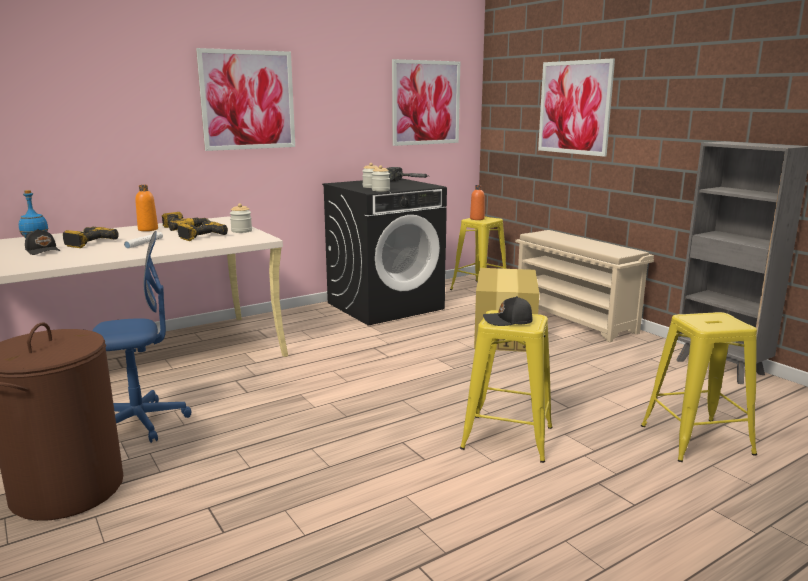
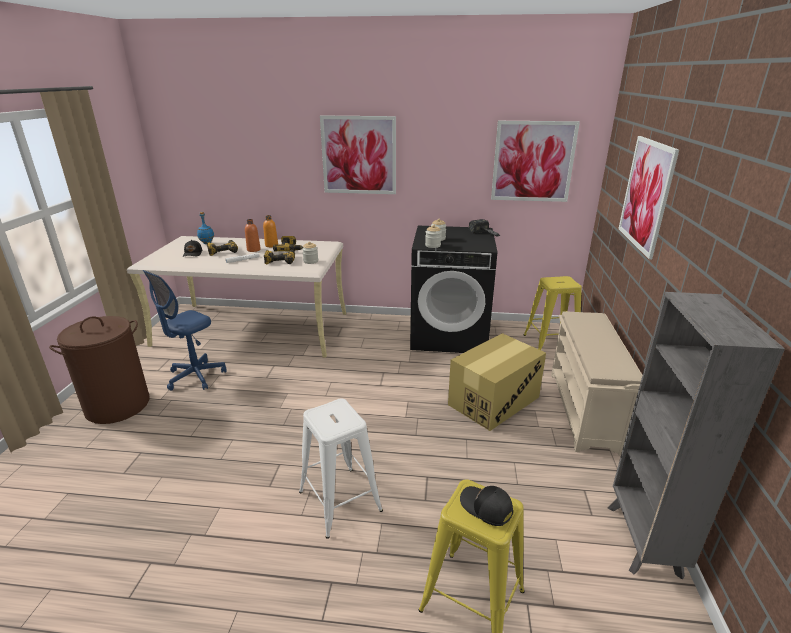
camera: 40 degrees right, 10 degrees up
blue office chair [92,231,191,443] -> blue office chair turned 105 degrees clockwise [143,270,227,391]
yellow stool [460,310,553,463] -> white stool [299,399,383,539]
orange bottle [470,185,485,220] -> orange bottle moved to [245,219,261,252]
black cap [483,296,533,326] -> black cap moved to [460,486,513,526]

